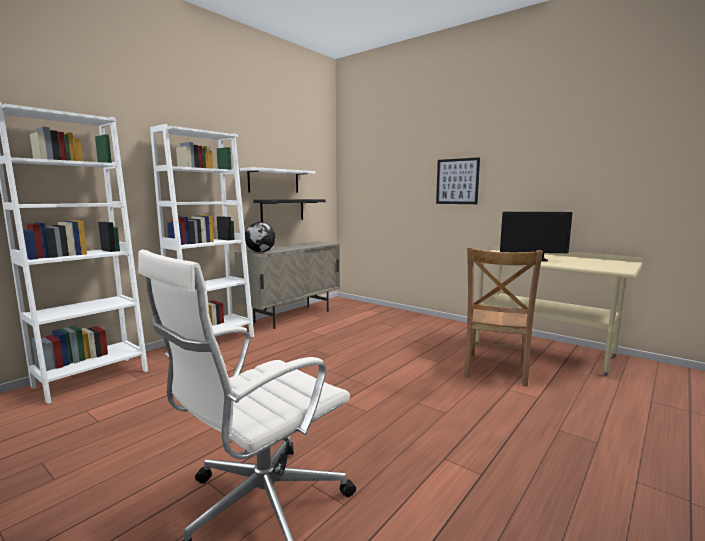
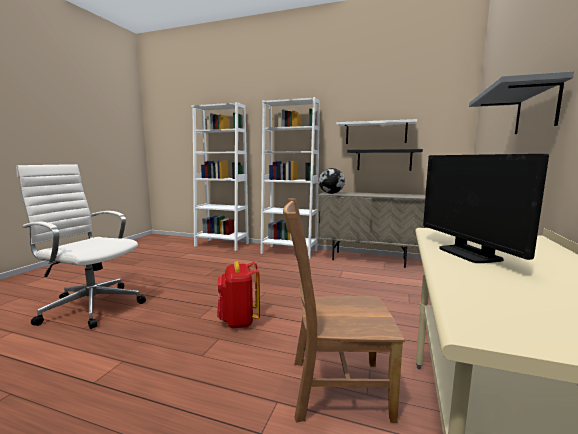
camera: 70 degrees right, 0 degrees up
picture [436,157,480,204] -> grey shelf [469,71,574,134]
none -> red backpack [217,261,260,328]

